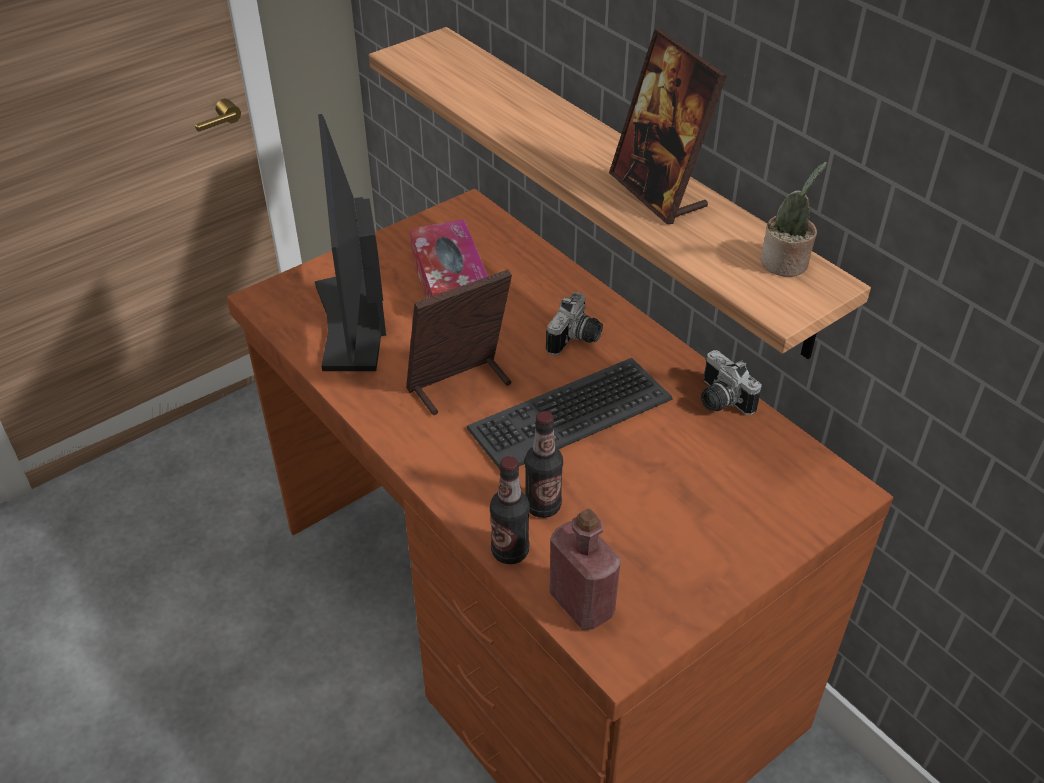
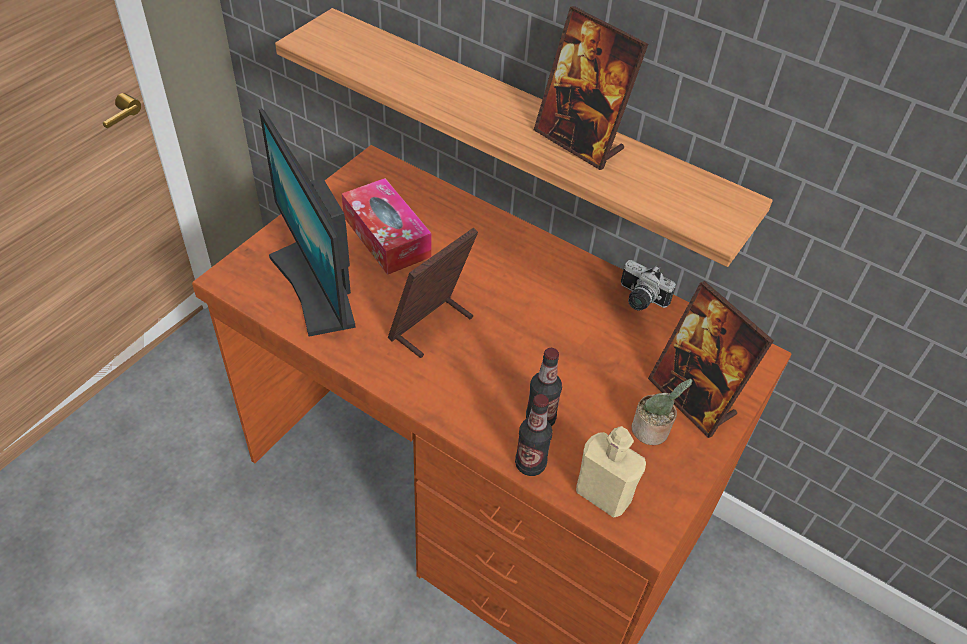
camera: 20 degrees left, 5 degrees up
keyboard [467,358,673,469] -> none
camera [546,292,603,355] -> none
red bottle [550,509,621,630] -> beige bottle [576,426,646,518]
potted plant [761,162,827,277] -> potted plant moved to [631,379,693,445]
none -> picture frame [648,281,774,438]

